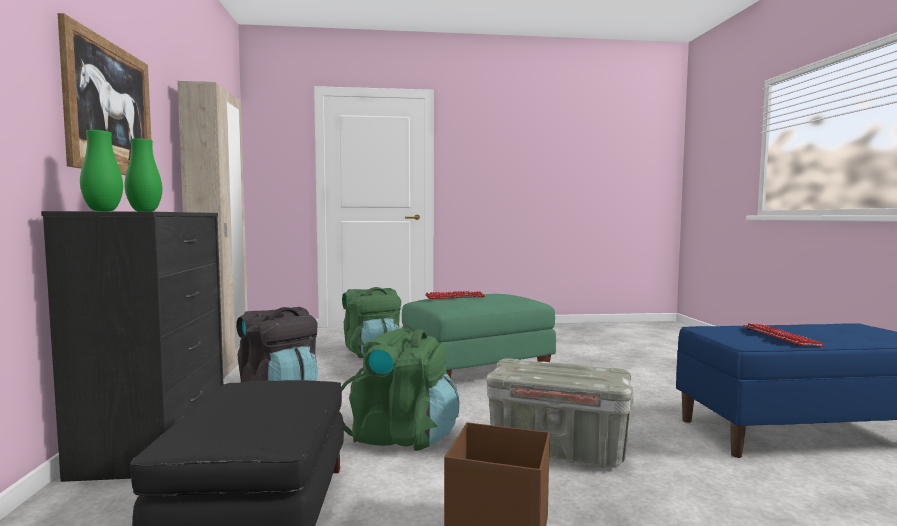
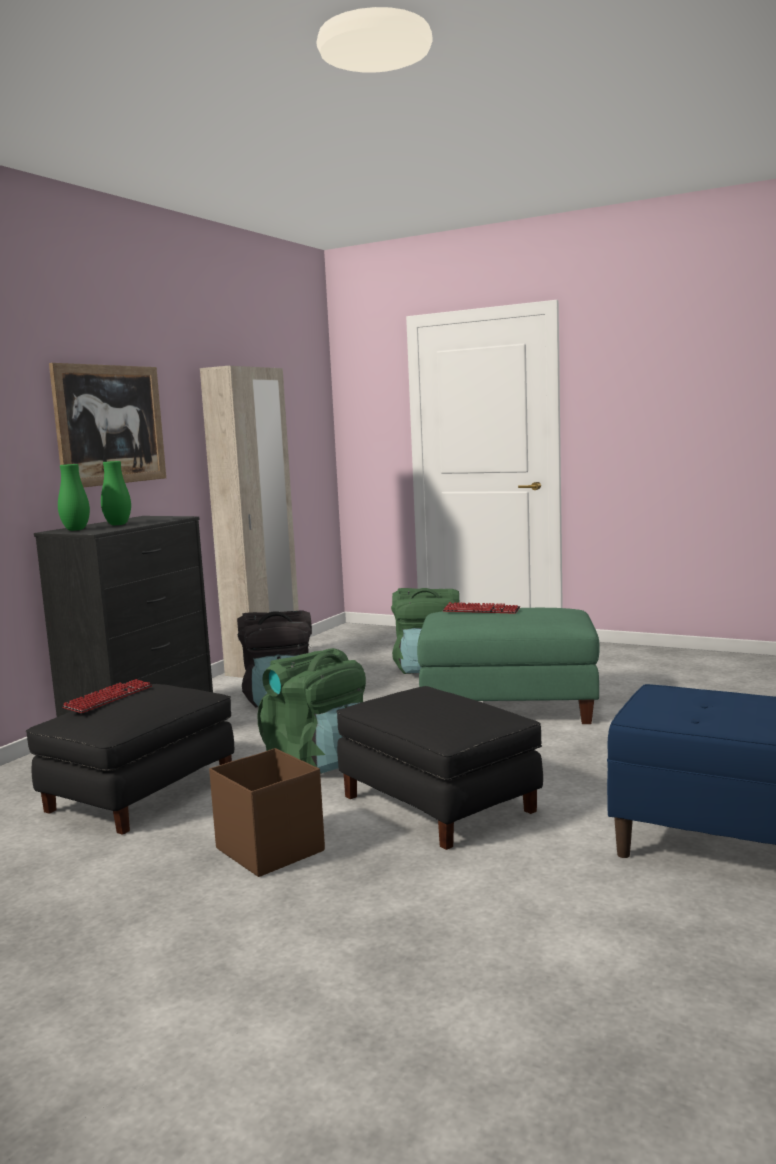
camera: 35 degrees right, 5 degrees up
grey storage box [486,359,634,468] -> black ottoman [336,686,543,850]
keyboard [742,323,824,347] -> keyboard moved to [62,679,152,713]

